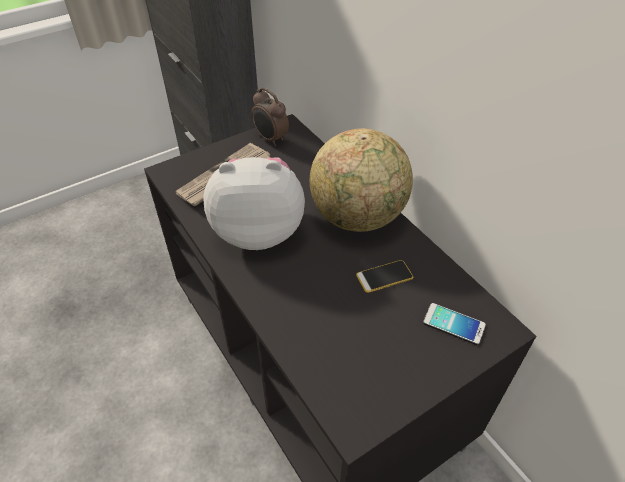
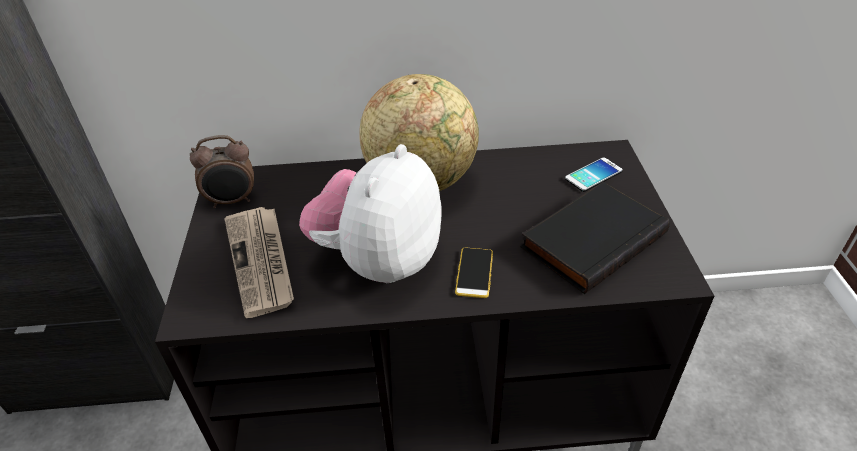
camera: 60 degrees left, 5 degrees down
phone [356,260,413,293] -> phone moved to [455,247,493,298]
none -> black book [520,181,670,294]

